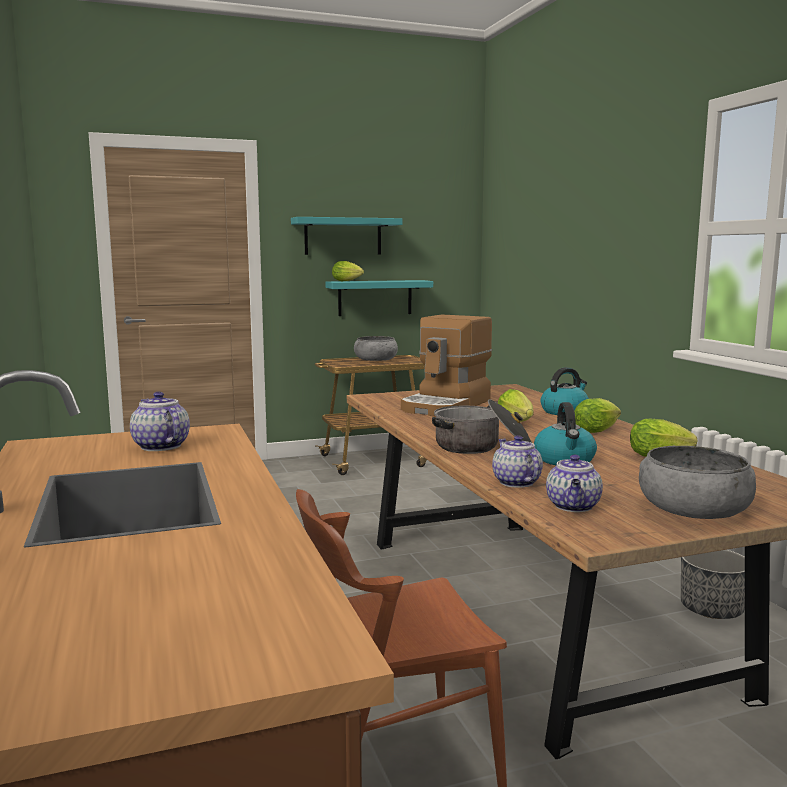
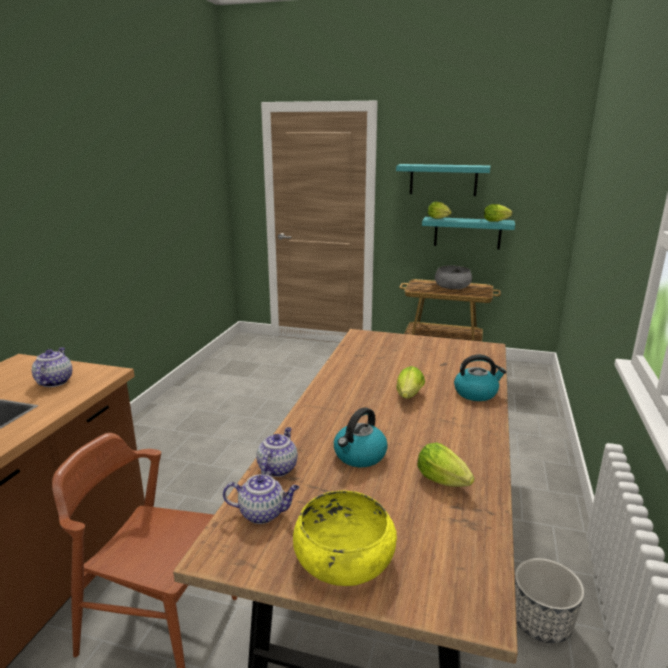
camera: 35 degrees right, 10 degrees up
coffee machine [401,314,492,417] -> none
cooking pot [432,399,532,454] -> none
teapot [546,455,603,512] -> teapot turned 135 degrees counterclockwise [223,474,299,524]
lettuce [574,398,621,433] -> lettuce moved to [484,204,512,222]
grey bowl [639,446,756,519] -> yellow bowl [293,490,397,586]

